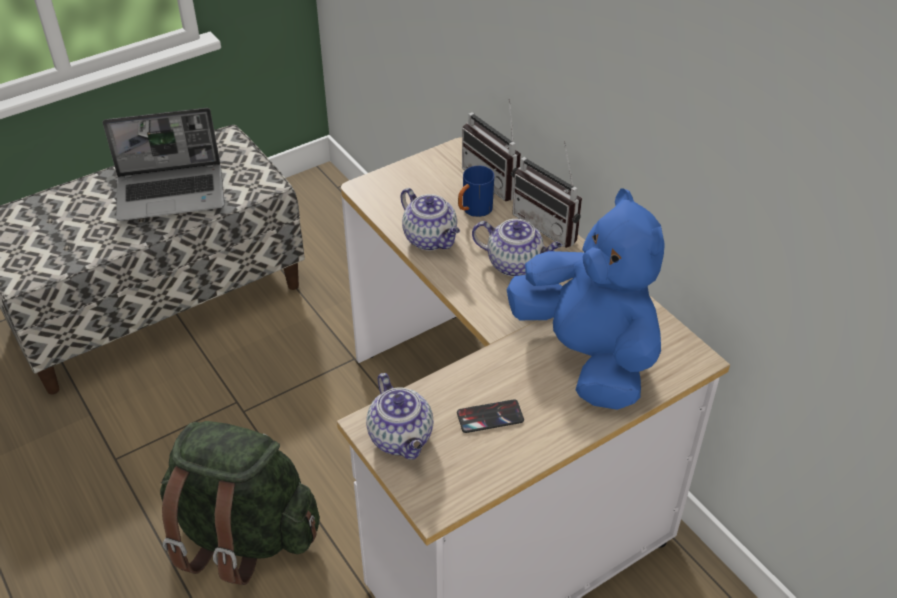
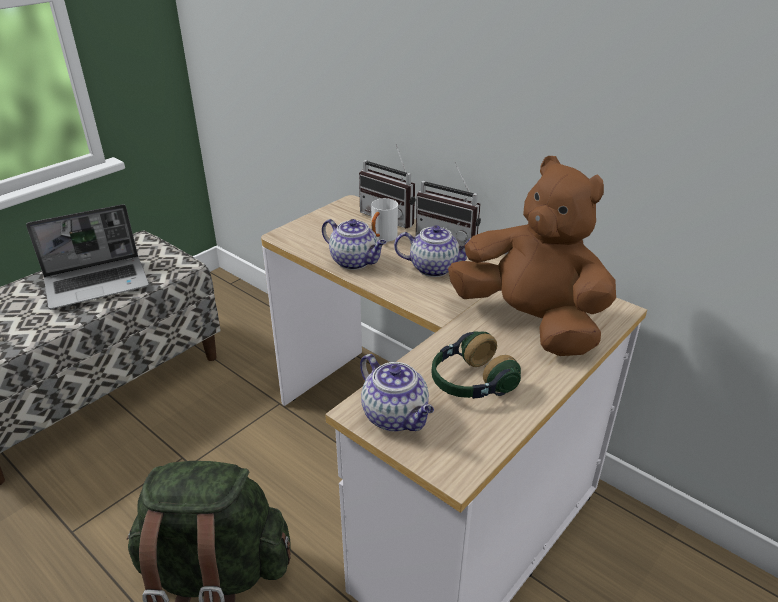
camera: 15 degrees left, 10 degrees down
phone [457,399,524,433] -> headphones [431,331,521,399]
blue mug [458,166,494,217] -> white mug [371,198,398,242]
blue plush toy [507,189,665,410] -> brown plush toy [448,156,616,356]

